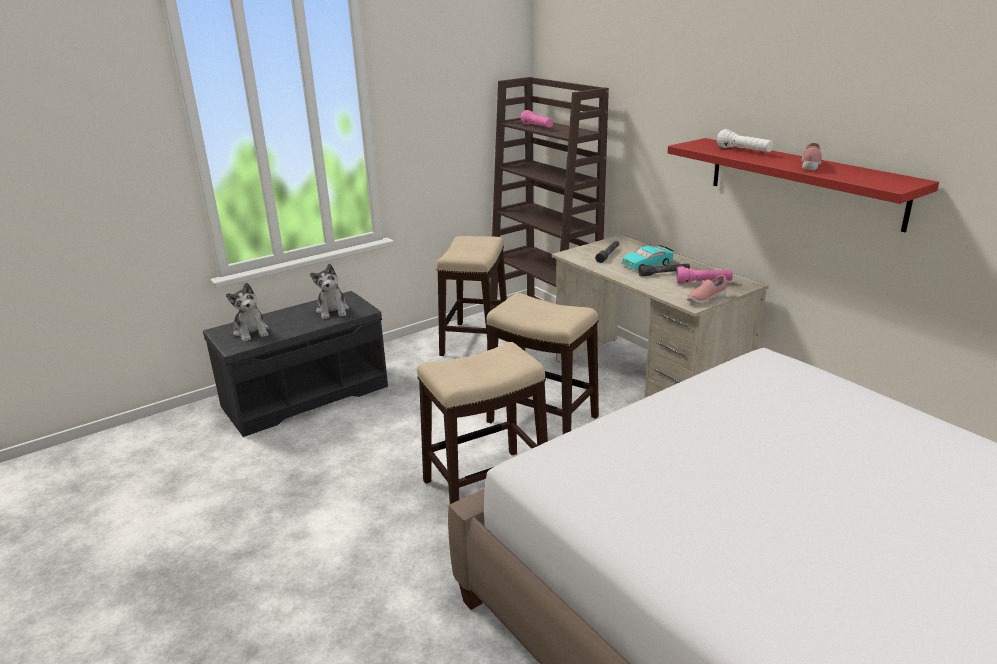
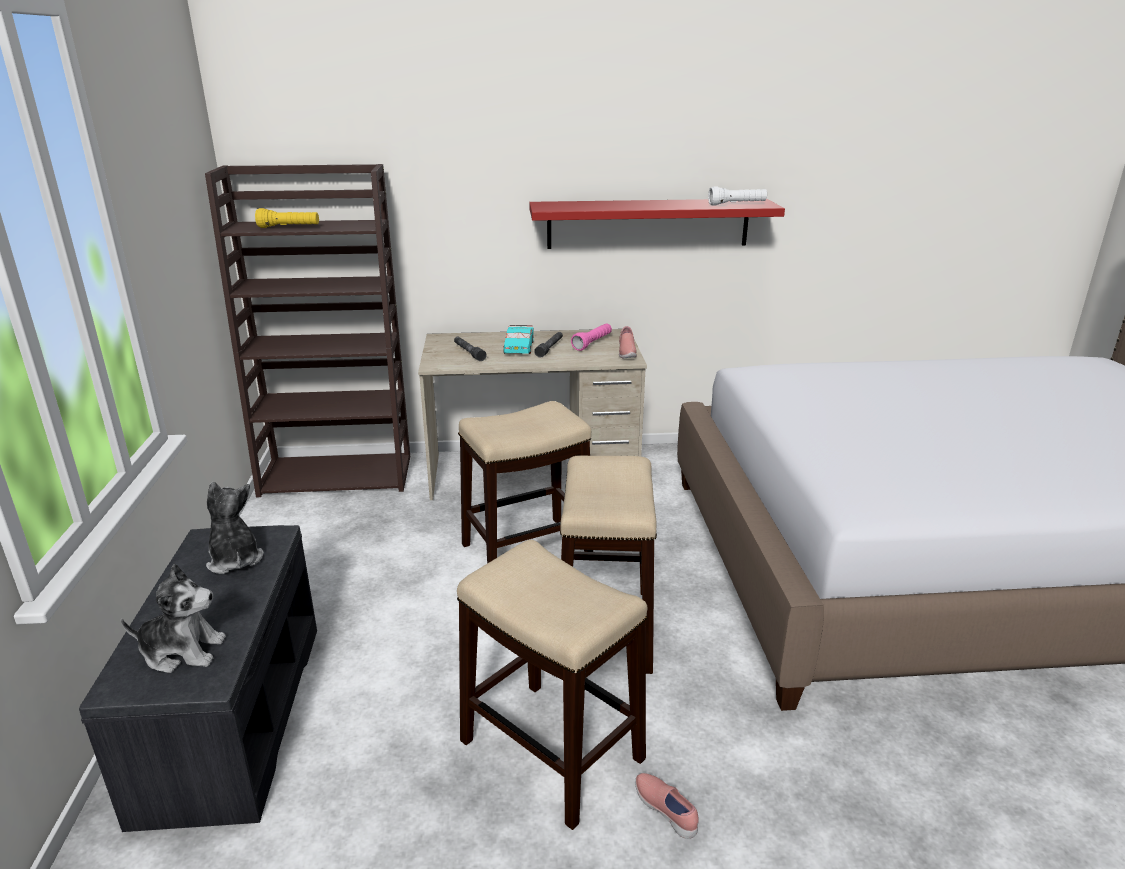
camera: 60 degrees left, 0 degrees up
plush toy [310,264,349,319] -> plush toy turned 135 degrees counterclockwise [206,482,263,574]
stool [437,236,507,356] -> stool moved to [457,540,648,830]
pink flashlight [520,110,553,128] -> yellow flashlight [255,208,319,228]
white flashlight [717,129,773,152] -> white flashlight moved to [708,186,767,205]
pink shoe [802,143,822,170] -> pink shoe moved to [635,773,699,839]

